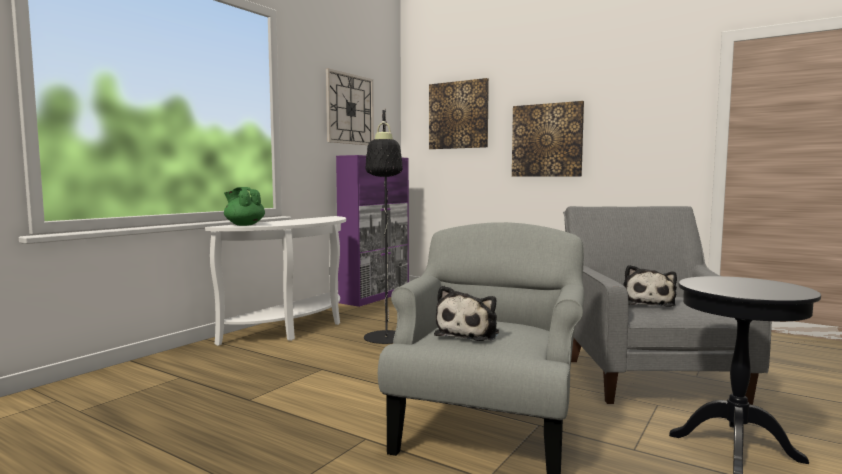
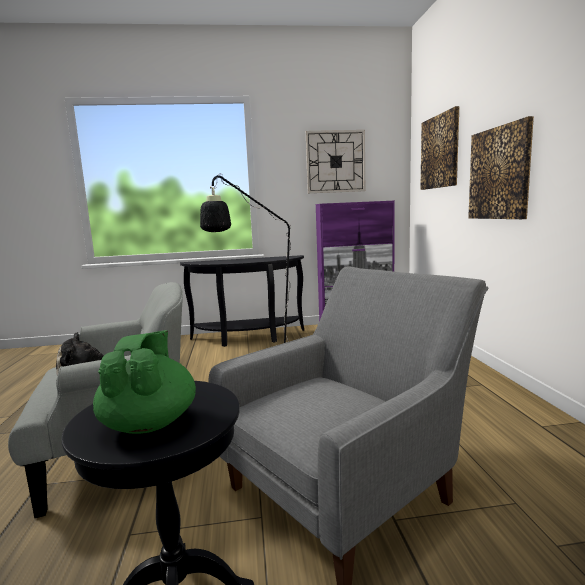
camera: 50 degrees right, 5 degrees up
white console table [205,216,346,346] -> black console table [180,255,304,347]
green teapot [224,187,265,226] -> green teapot moved to [93,330,196,434]
plush toy [623,265,677,307] -> none

